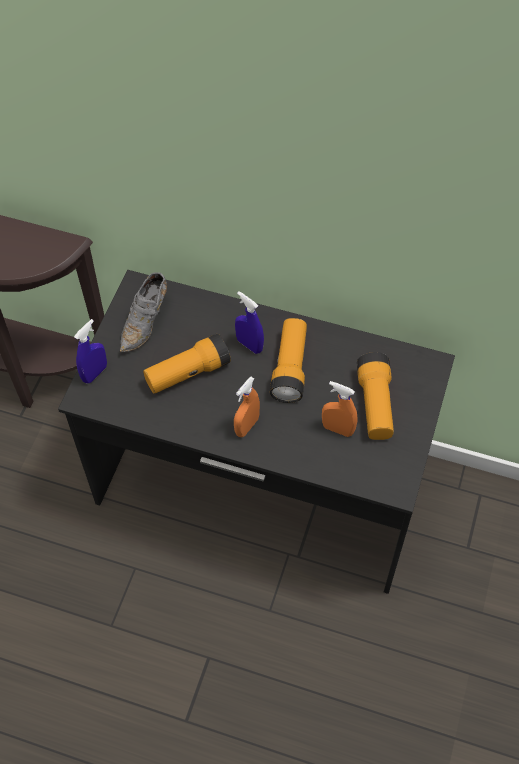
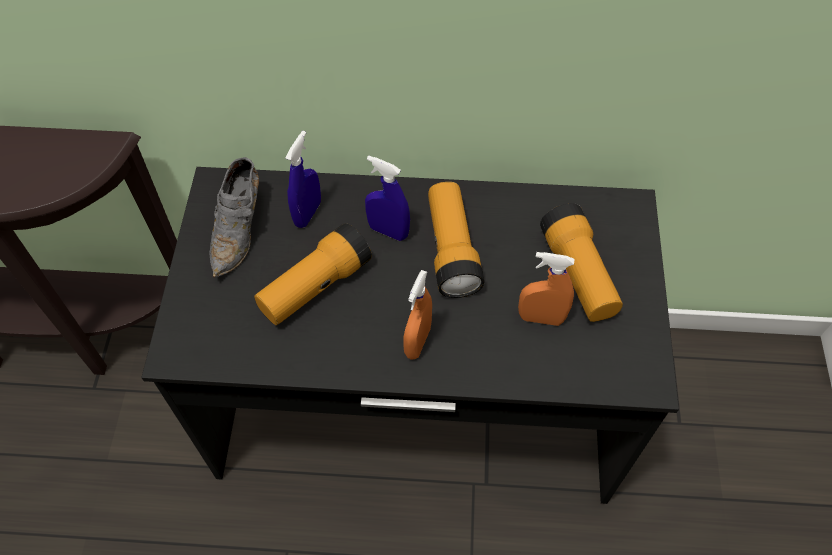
camera: 15 degrees left, 0 degrees up
blue spray bottle [74,319,107,383] -> blue spray bottle moved to [285,131,321,228]

